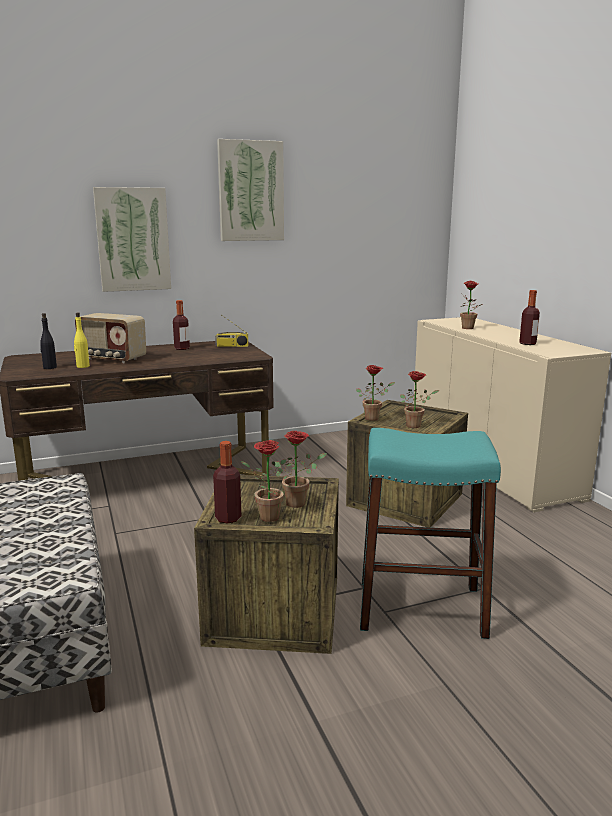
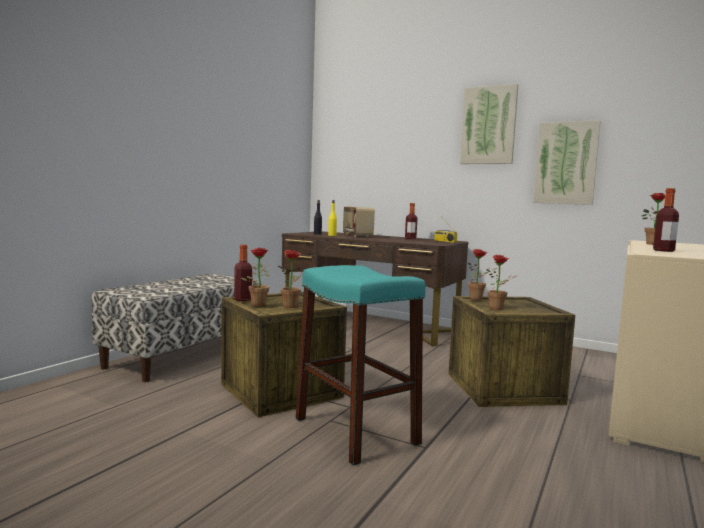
camera: 50 degrees right, 10 degrees down
picture [93,187,171,292] -> picture moved to [533,120,601,205]

